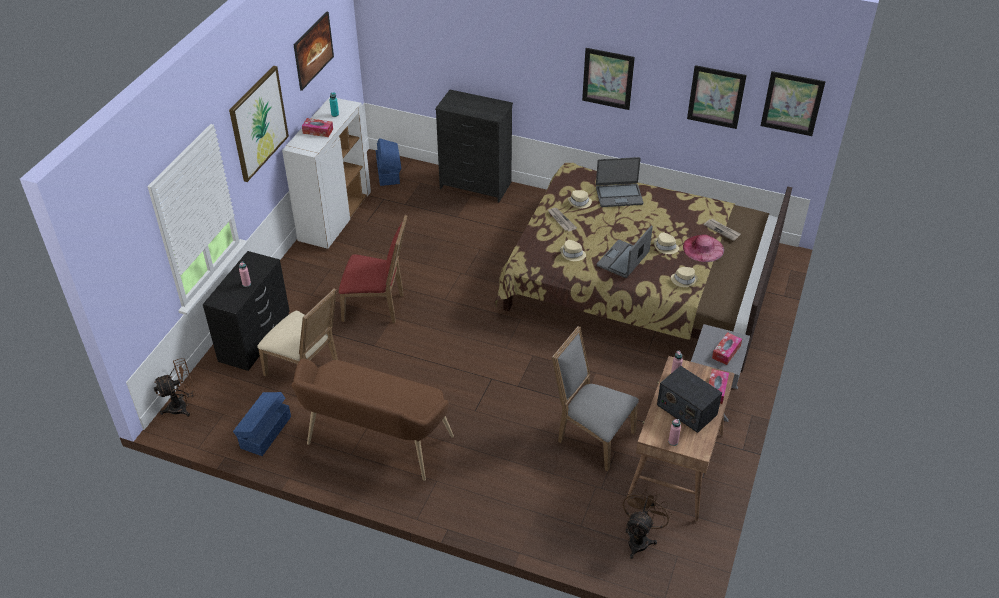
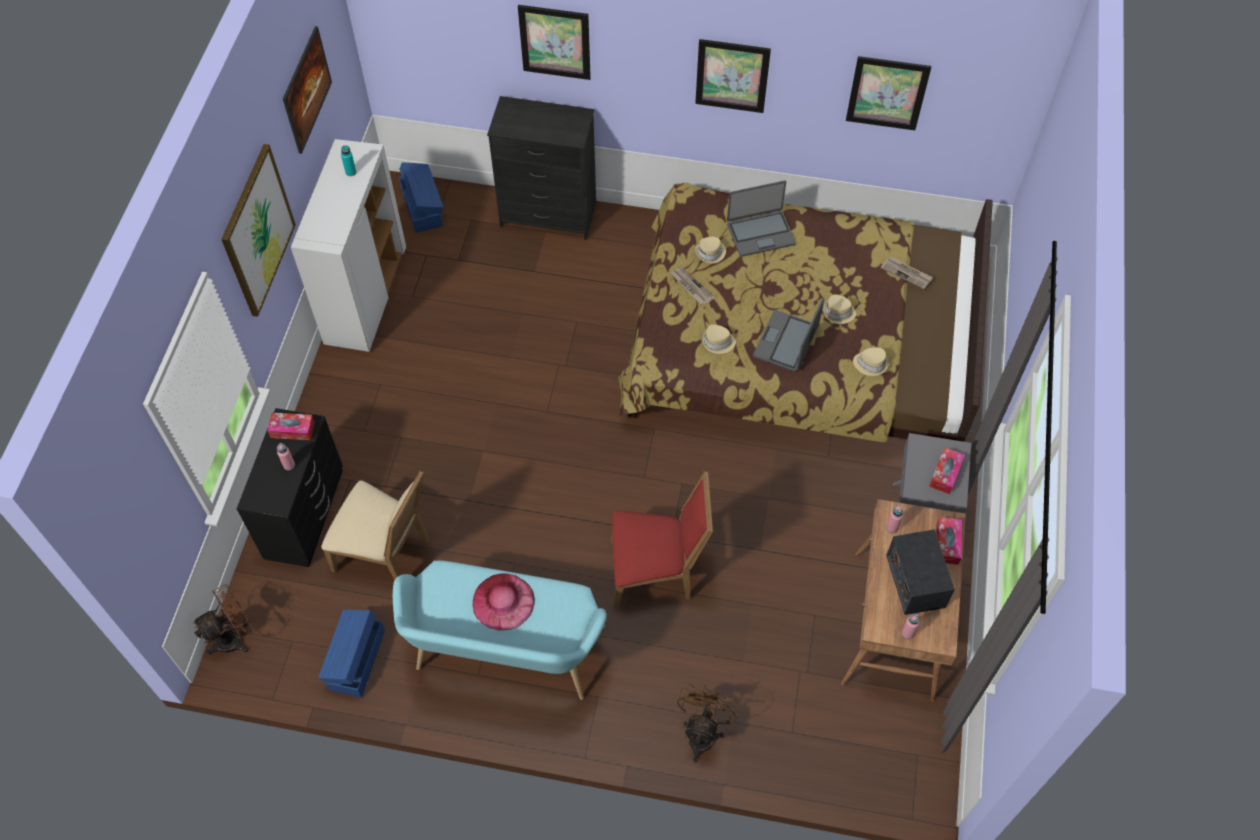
camera: 10 degrees left, 15 degrees up
brown bench [291,359,454,481] -> turquoise bench [393,560,607,700]
tissue box [302,118,333,137] -> tissue box moved to [267,413,315,440]
red chair [339,215,407,323] -> red chair moved to [611,471,713,609]
grey chair [552,326,639,471] -> none
brown fan [623,488,672,559] -> brown fan moved to [677,684,739,763]
radio [657,366,722,433] -> radio turned 45 degrees clockwise [886,529,955,615]
pink hat [683,234,724,262] -> pink hat moved to [472,573,535,631]
picture [761,71,826,136] -> picture moved to [518,5,591,80]

